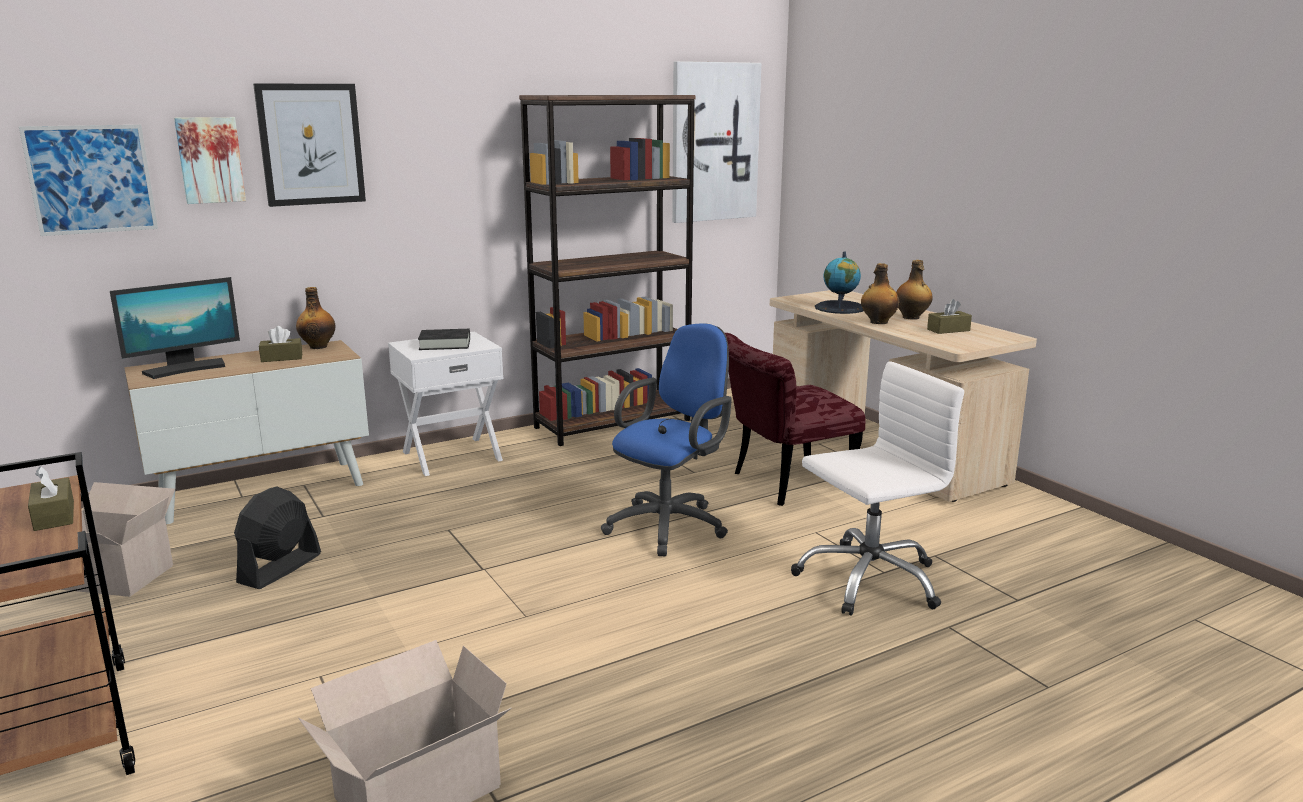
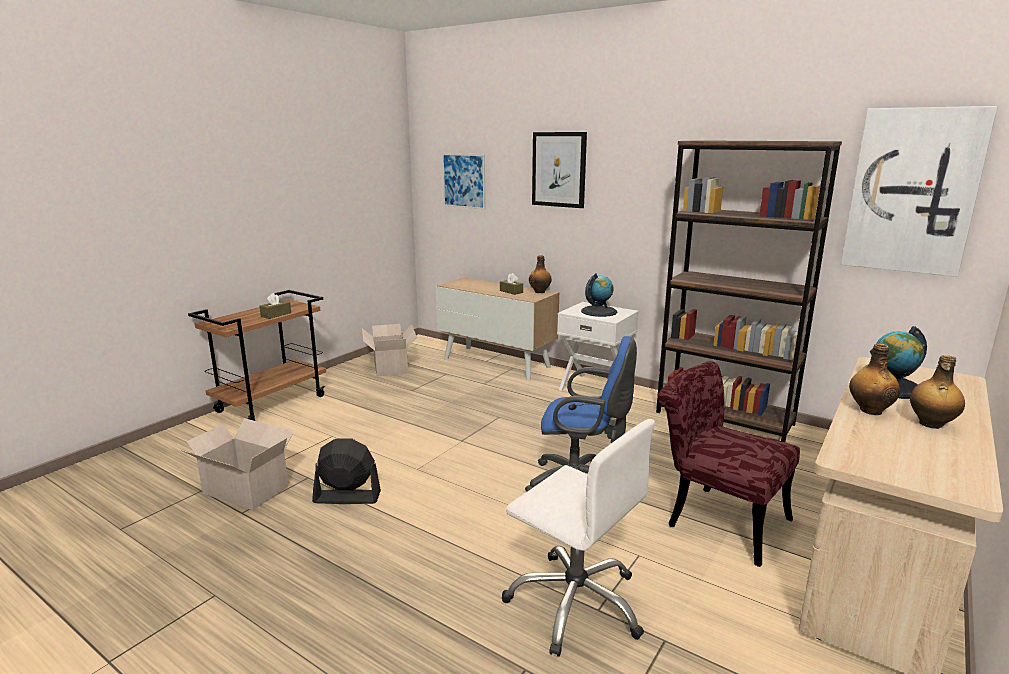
camera: 65 degrees right, 0 degrees up
monitor [110,277,240,379] -> none
picture [174,117,246,204] -> none
black fan [234,486,321,589] -> black fan moved to [312,439,381,504]
black book [418,329,470,350] -> globe [581,273,617,317]
brown tissue box [927,299,972,334] -> none

